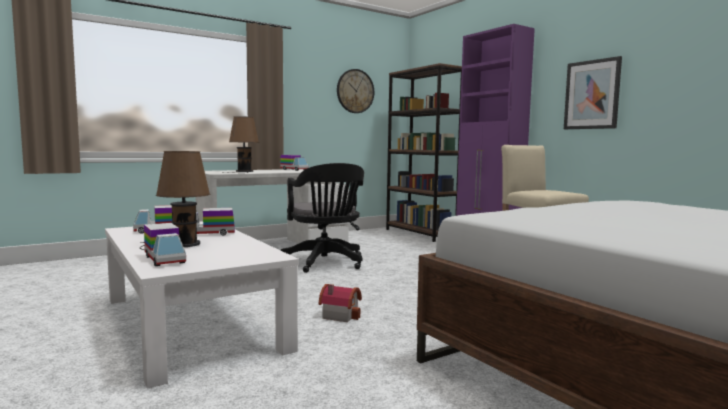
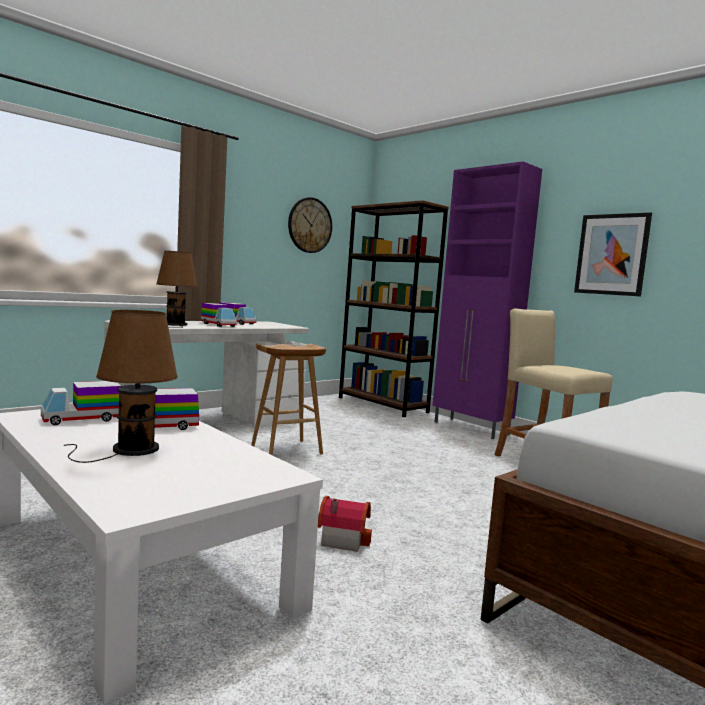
camera: 10 degrees left, 0 degrees up
toy truck [144,223,186,266] -> toy truck moved to [201,303,237,327]
black office chair [281,163,364,273] -> brown stool [251,343,326,455]

